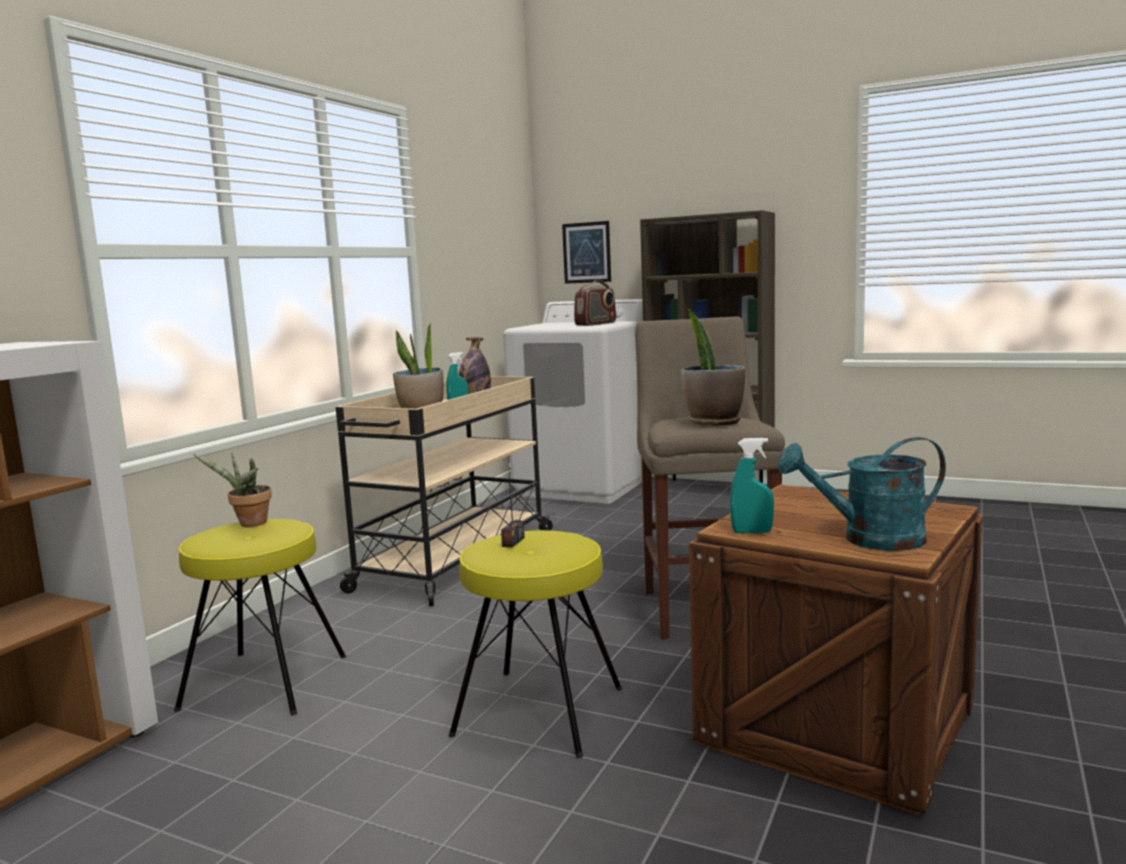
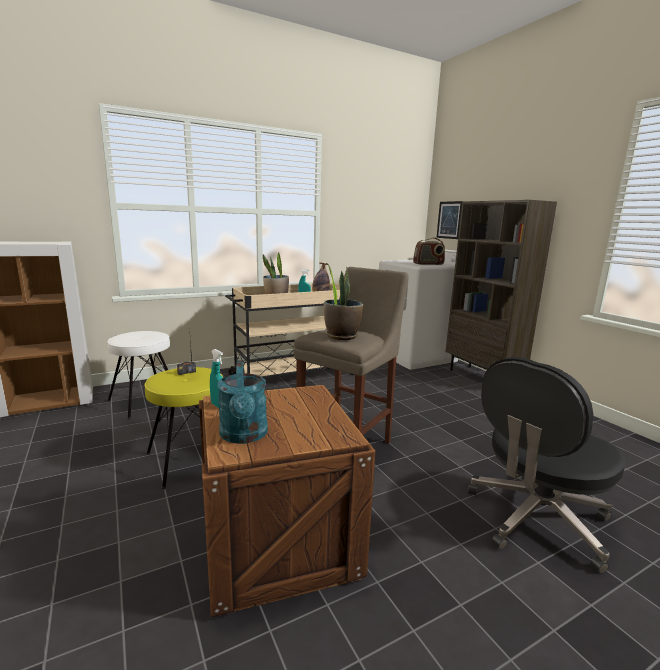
camera: 35 degrees right, 5 degrees up
yellow stool [174,519,346,715] -> white stool [107,331,170,419]
potted plant [194,452,272,527] -> none
turquoise watering can [778,437,946,551] -> turquoise watering can turned 135 degrees counterclockwise [217,360,268,444]
none -> black office chair [468,357,626,574]

